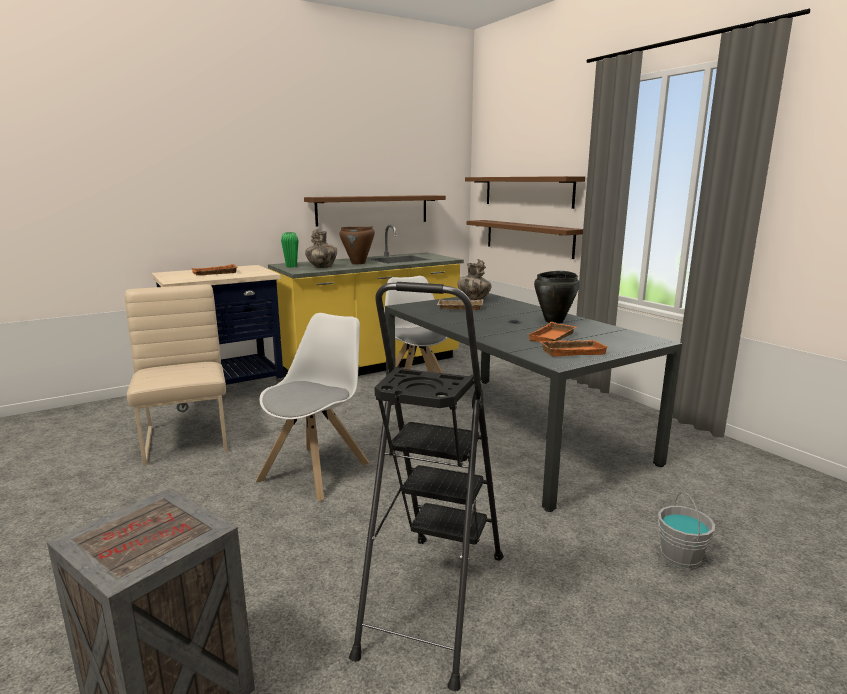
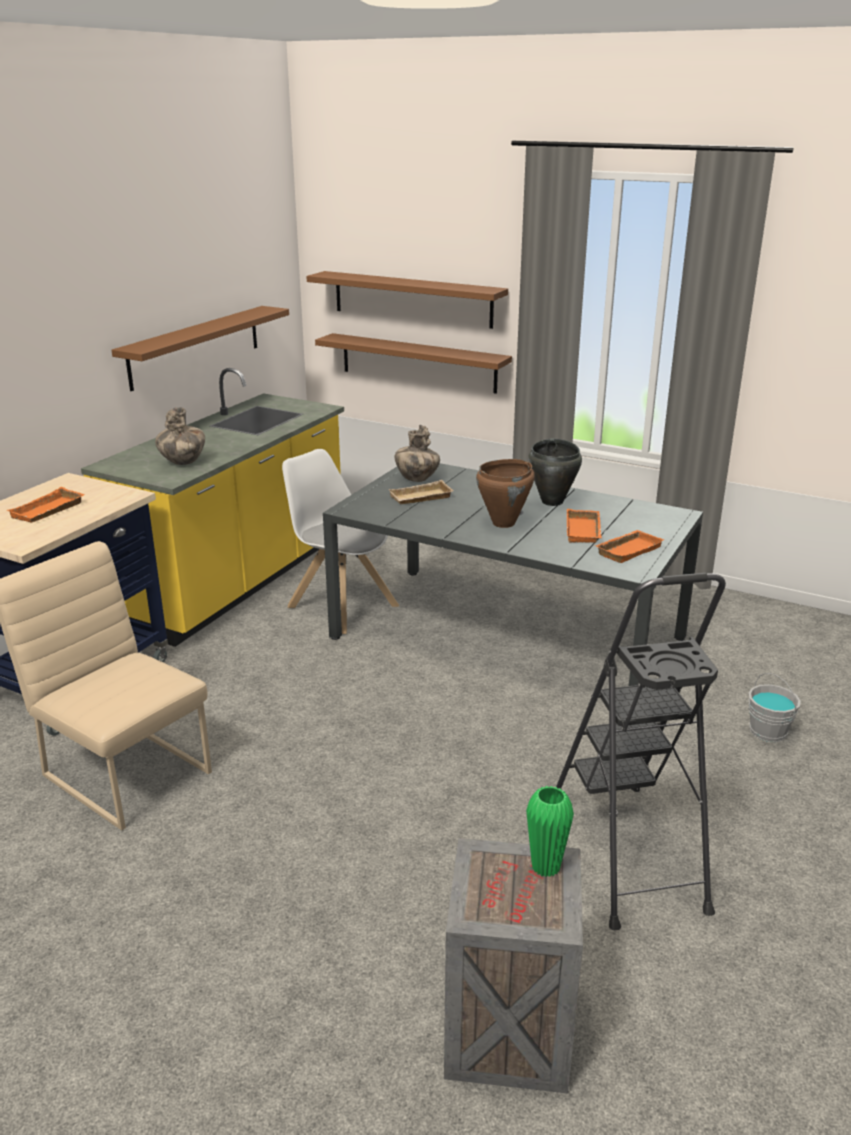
camera: 30 degrees left, 10 degrees up
chair [256,313,369,501] -> none
green vase [281,232,299,268] -> green vase moved to [526,786,574,877]
brown cooking pot [340,226,375,264] -> brown cooking pot moved to [476,459,535,528]

